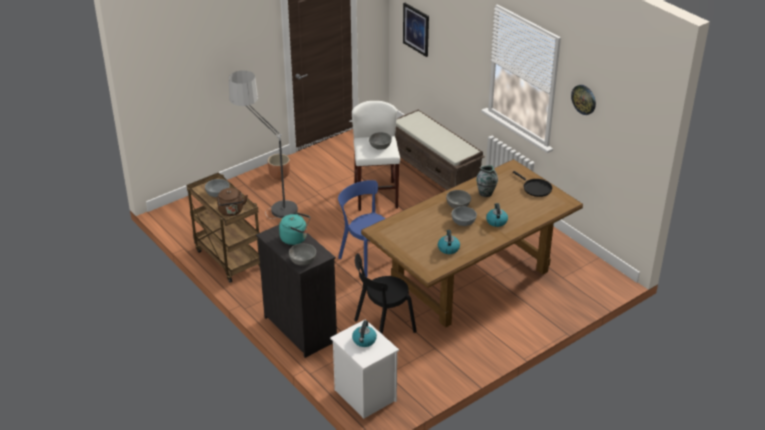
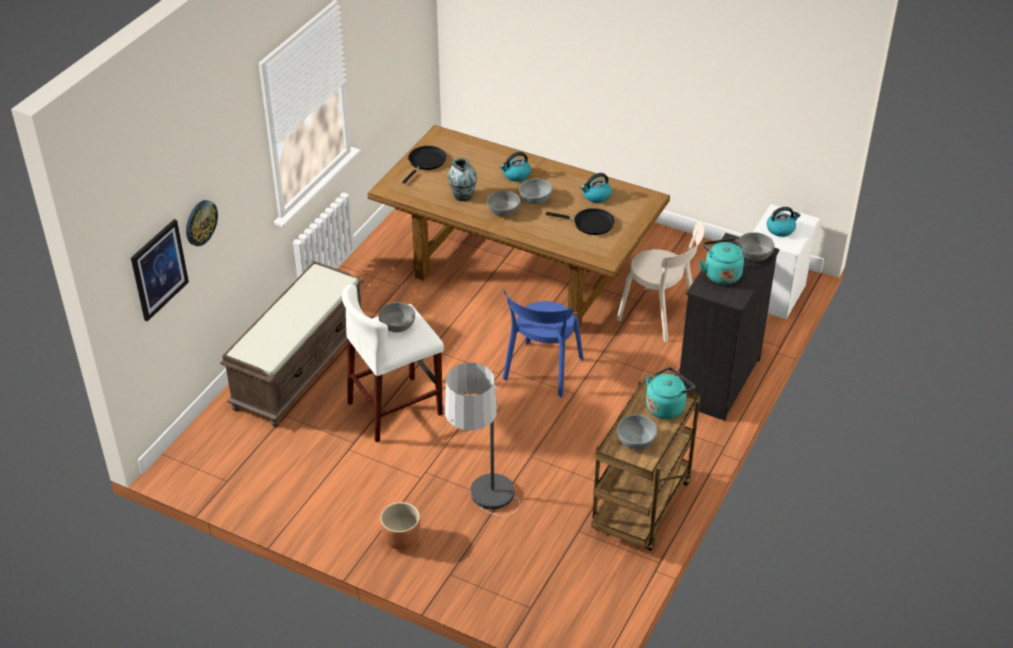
camera: 115 degrees left, 5 degrees up
brown kettle [217,188,248,216] -> turquoise kettle [646,367,695,419]
black chair [354,253,417,334] -> beige chair [617,221,704,342]
wall clock [571,85,596,115] -> wall clock moved to [186,200,218,246]
none -> black frying pan [546,208,615,235]

